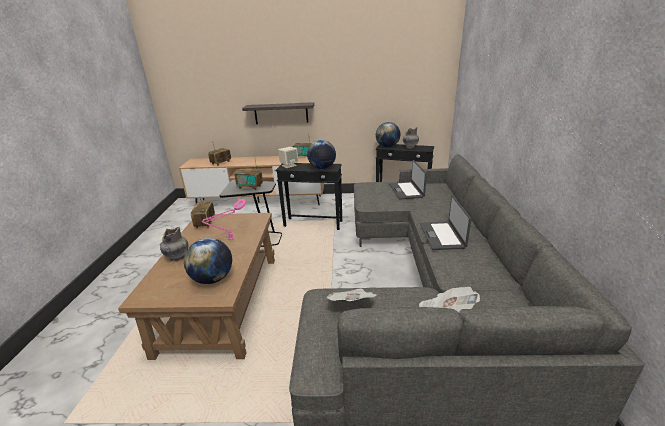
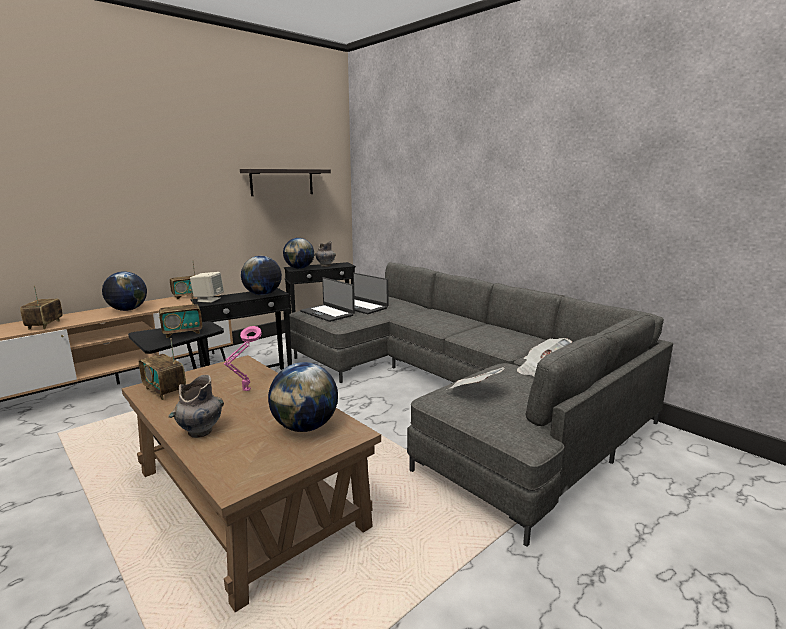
camera: 45 degrees left, 10 degrees down
shelf [242,102,314,124] -> shelf moved to [240,169,331,196]
laptop [420,195,471,250] -> laptop moved to [300,277,355,322]
none -> globe [102,271,147,311]

